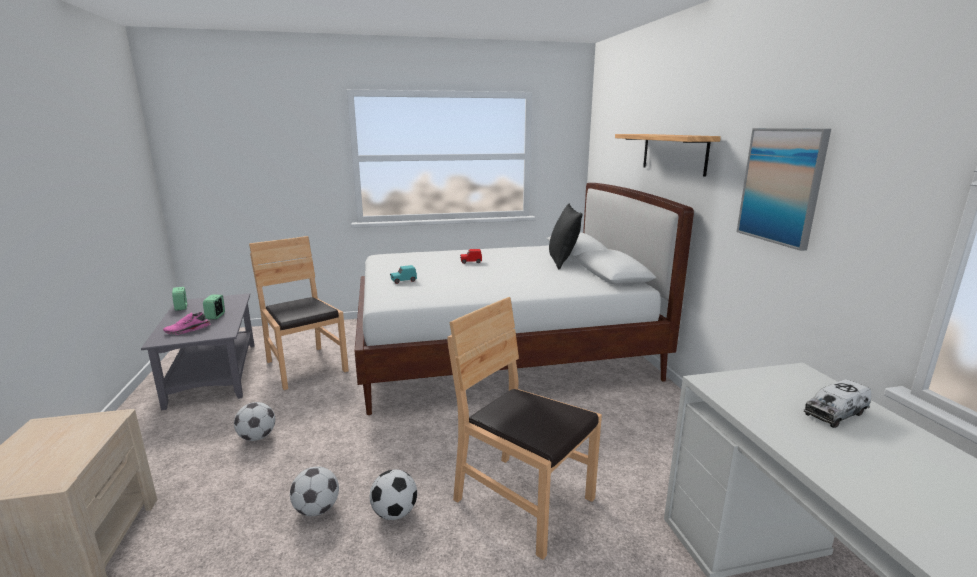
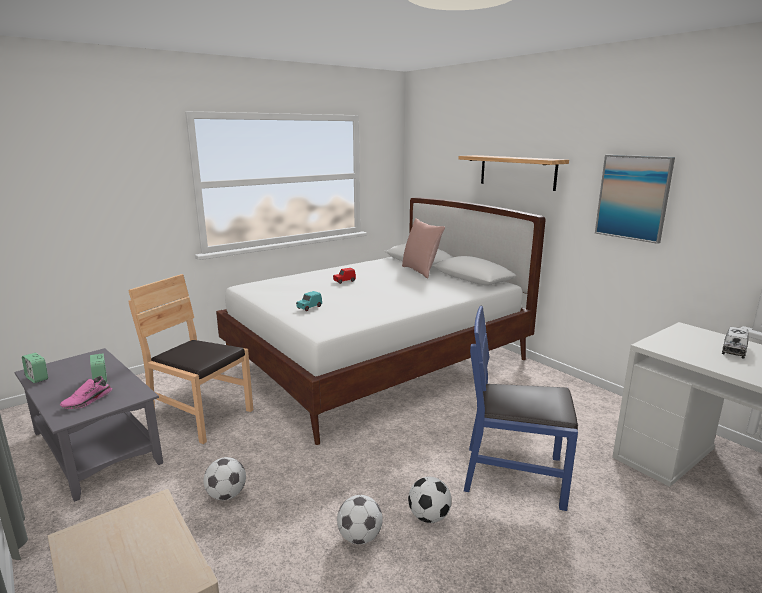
camera: 25 degrees left, 0 degrees up
brown chair [447,297,602,560] -> blue chair [464,306,578,511]
black pillow [549,203,583,269] -> pink pillow [402,218,445,278]

